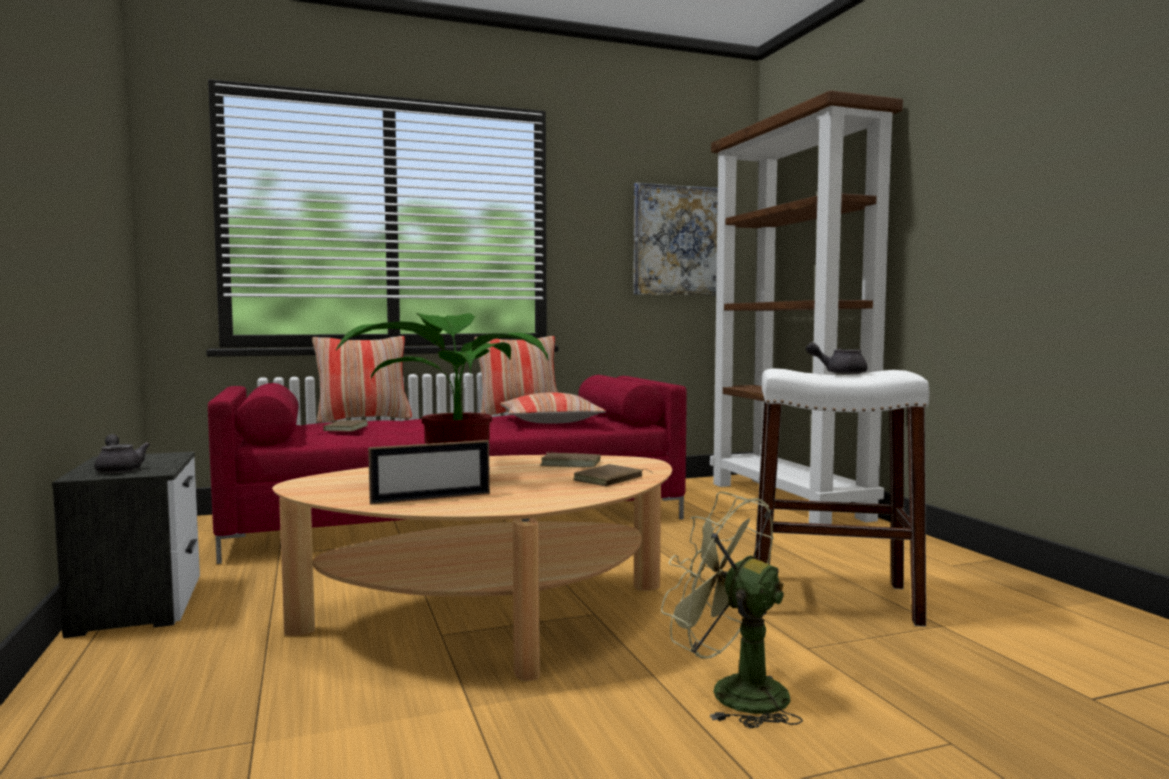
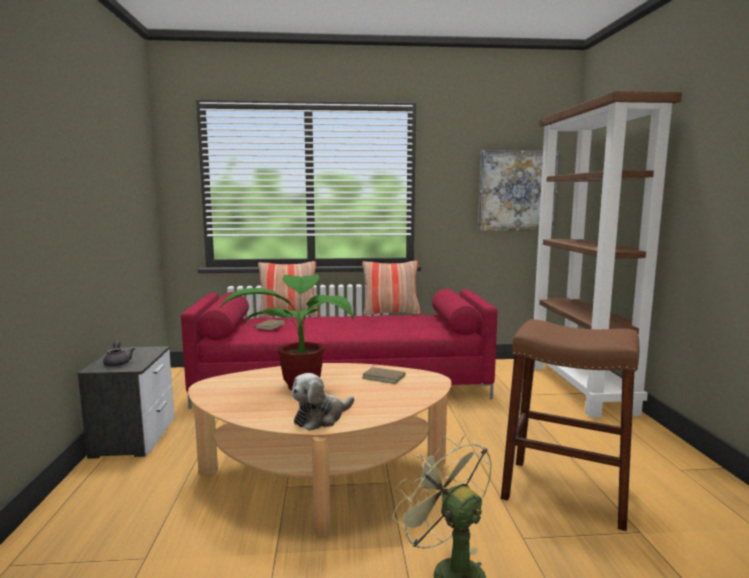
camera: 15 degrees right, 5 degrees up
picture frame [368,440,490,505] -> none
pillow [500,392,606,424] -> none
brown book [573,464,652,486] -> none
white stool [755,368,929,627] -> brown stool [501,319,639,531]
grey teapot [806,342,867,374] -> none
none -> plush toy [292,373,354,431]

